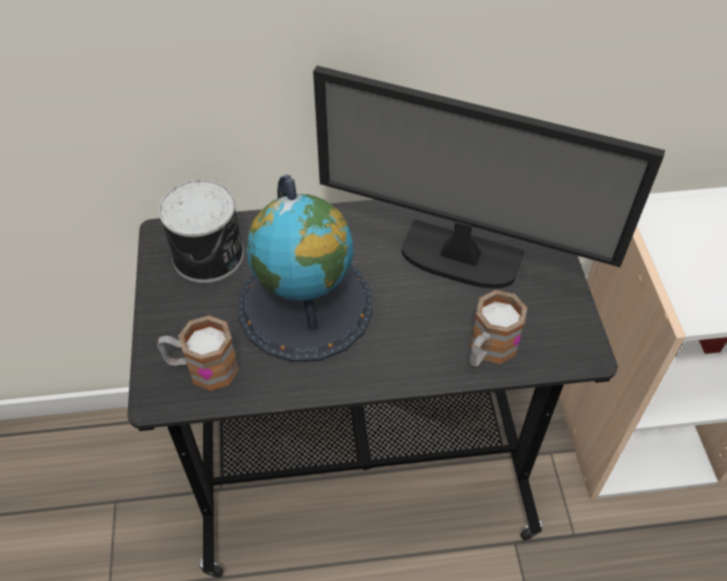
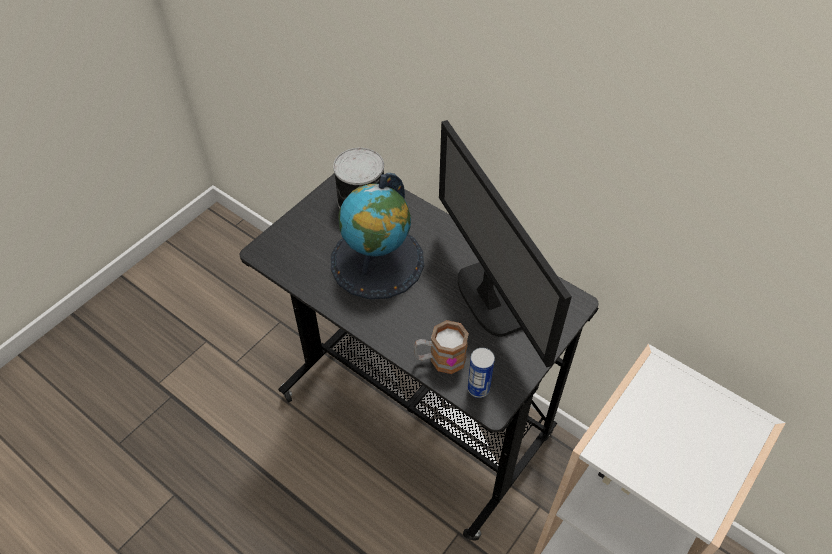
camera: 45 degrees right, 0 degrees up
mug [157,315,239,391] -> none
none -> can [467,348,495,398]

